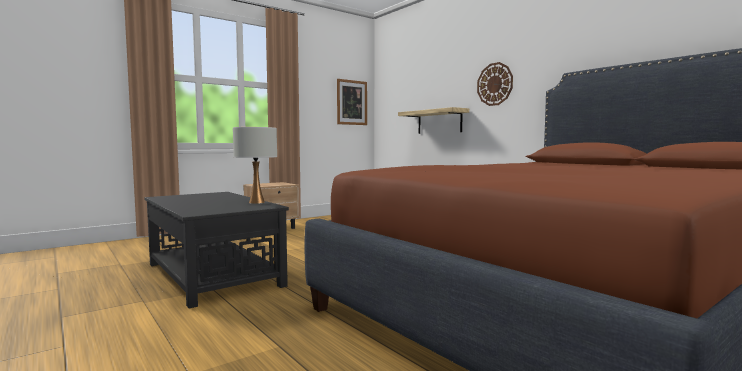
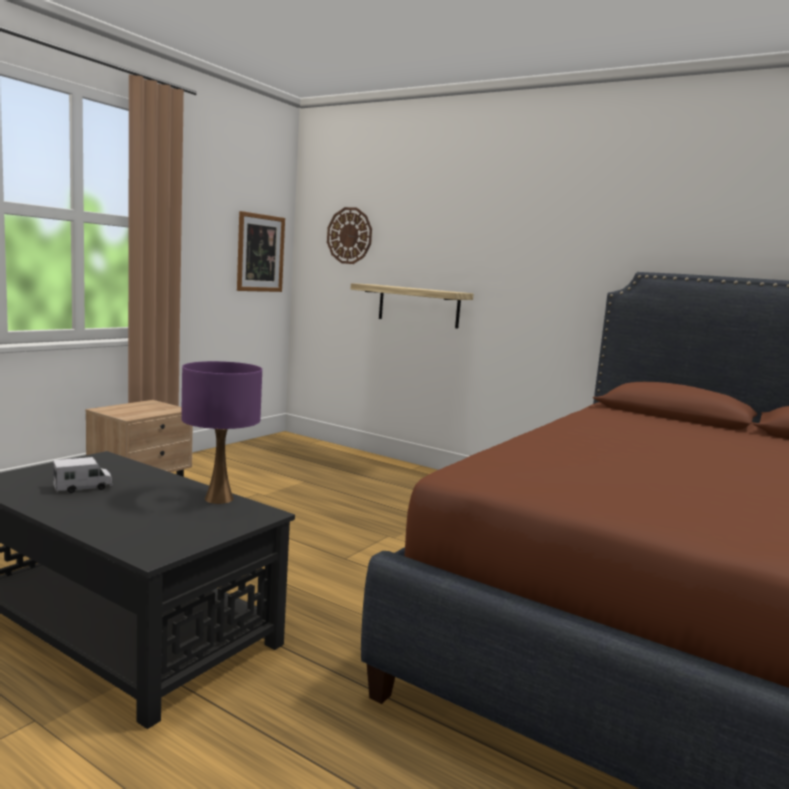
camera: 20 degrees left, 5 degrees up
white table lamp [233,127,277,204] -> purple table lamp [181,361,262,504]
wall clock [477,62,513,106] -> wall clock moved to [327,207,372,264]
none -> toy truck [53,457,113,493]

